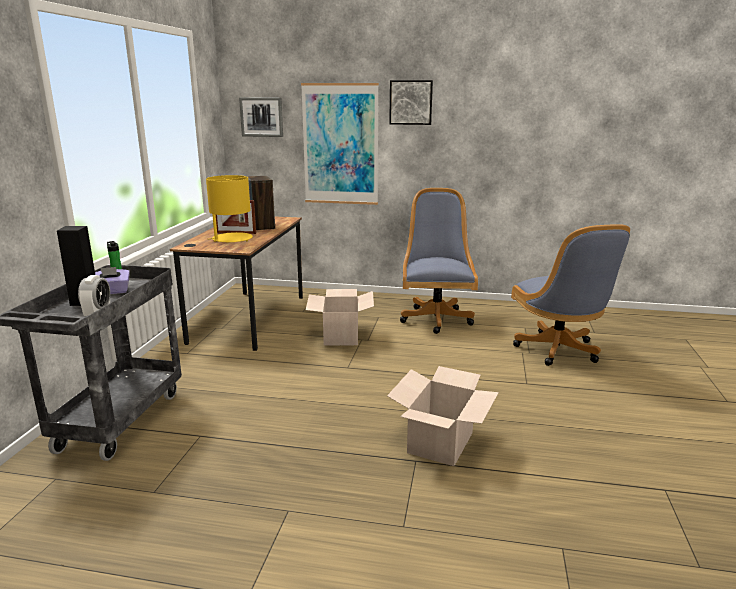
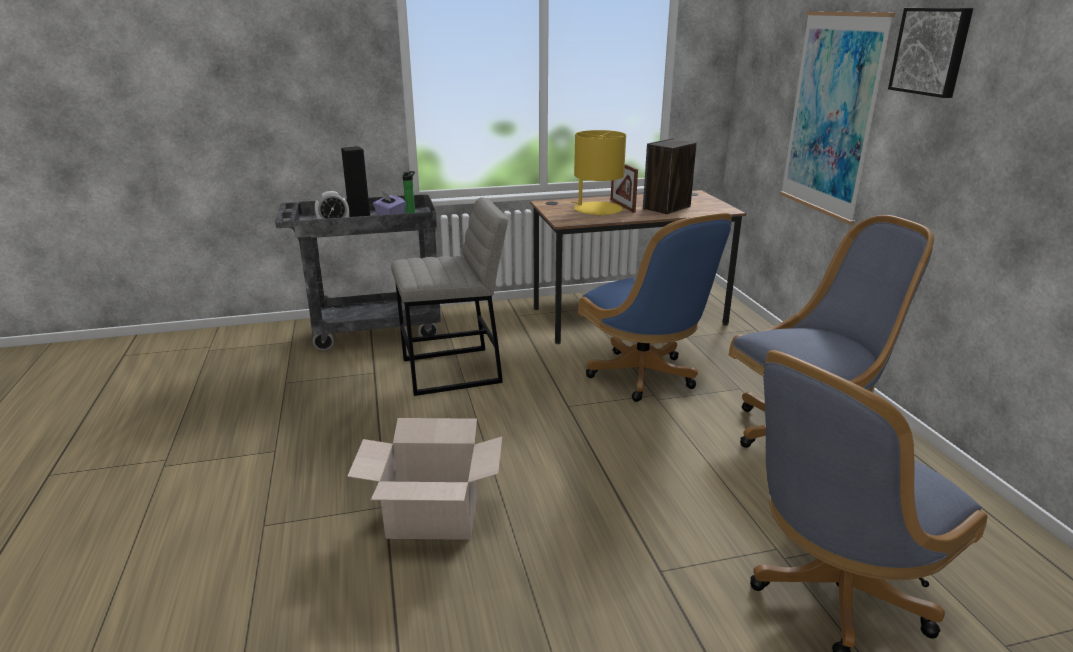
camera: 65 degrees right, 5 degrees up
picture [239,98,283,137] -> none
cardboard box [306,289,374,346] -> blue office chair [578,213,732,402]
none -> grey chair [391,197,508,396]

